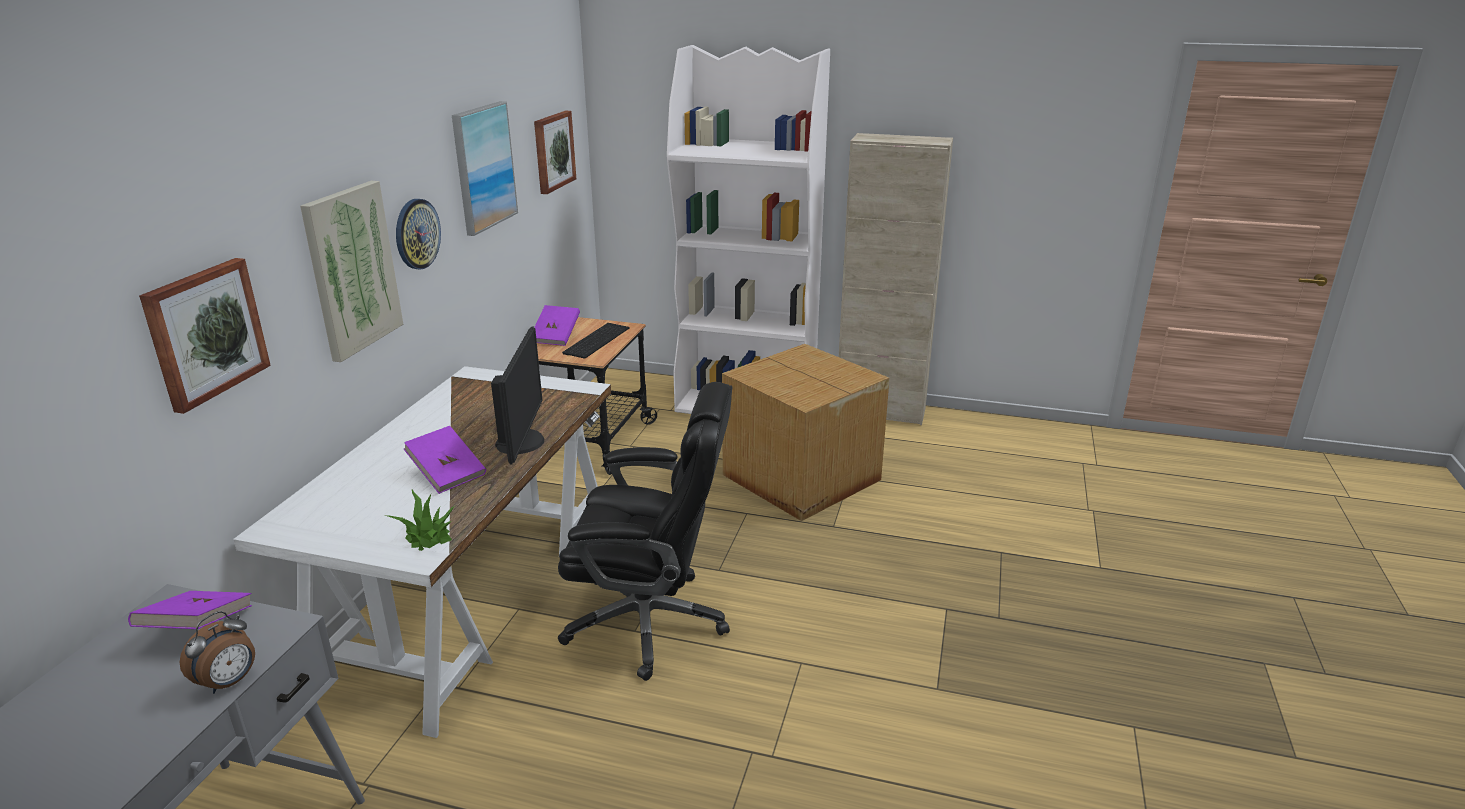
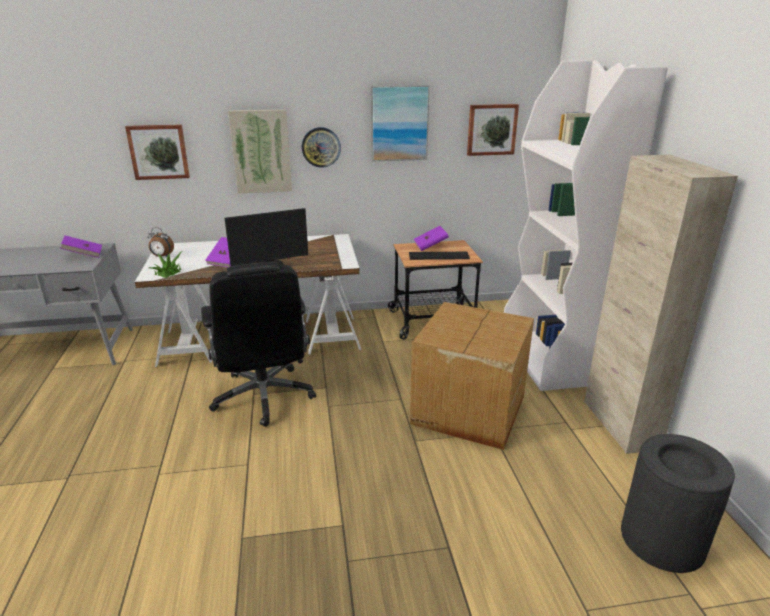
camera: 65 degrees right, 0 degrees up
alarm clock [179,611,255,694] -> alarm clock moved to [147,227,174,257]
none -> black trash can [621,434,735,573]

